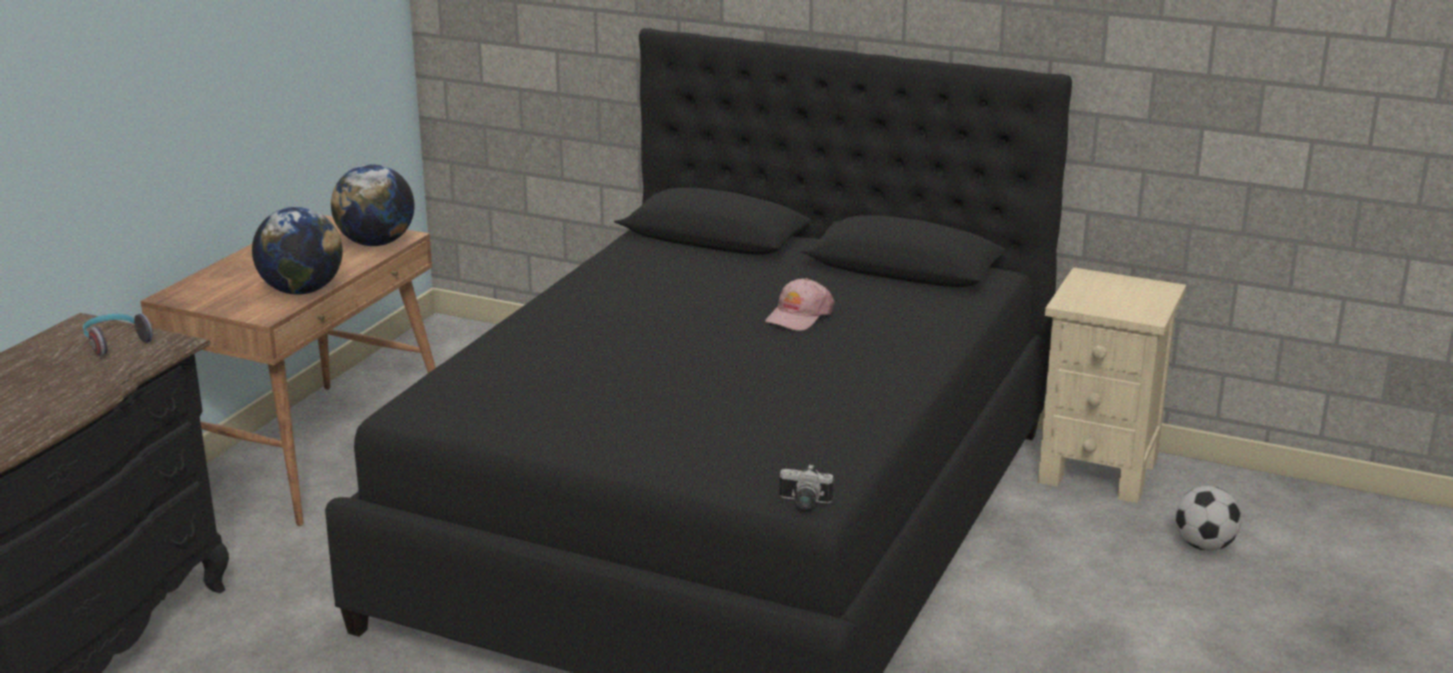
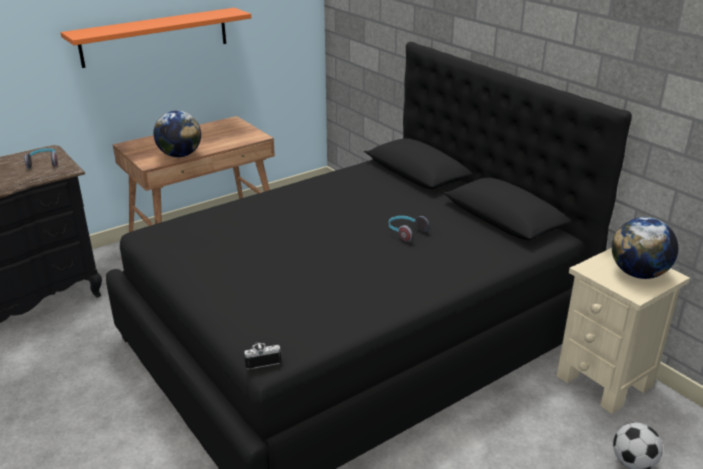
camera: 30 degrees right, 5 degrees up
globe [331,164,415,246] -> globe moved to [612,217,678,279]
pink cap [765,278,834,331] -> headphones [389,216,429,242]
camera [780,464,834,509] -> camera turned 120 degrees clockwise [244,342,282,369]
none -> orange shelf [61,8,251,68]

